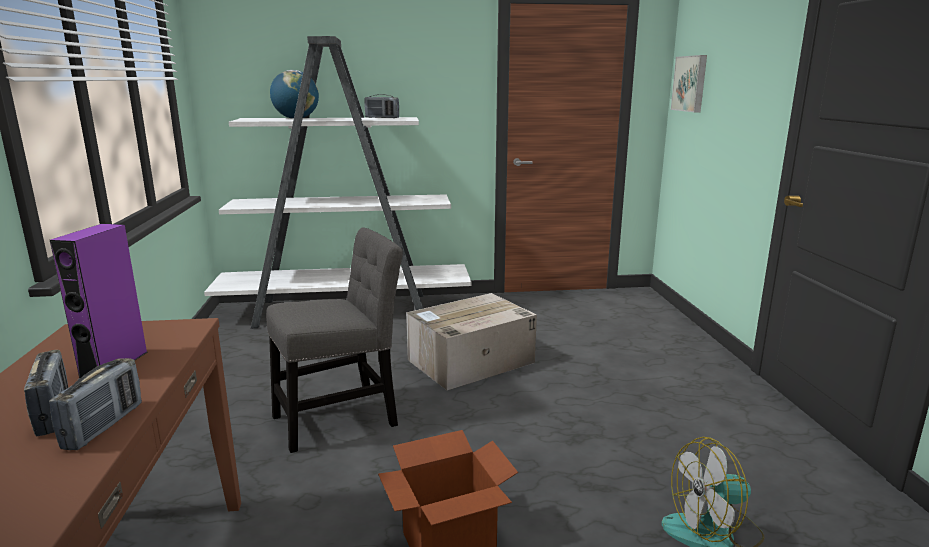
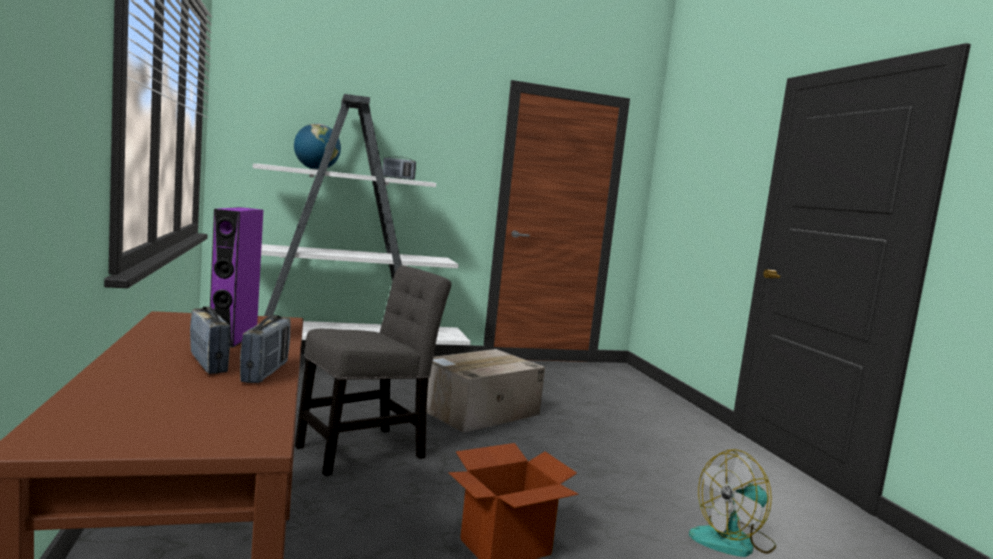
camera: 10 degrees left, 10 degrees down
picture [671,55,707,112] -> none

